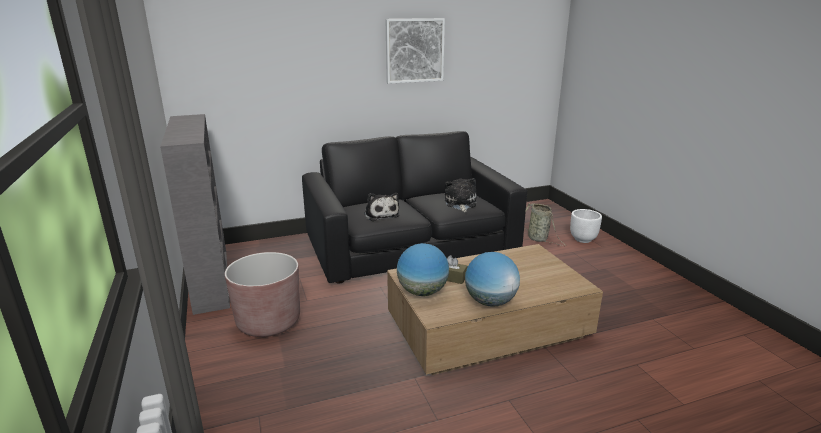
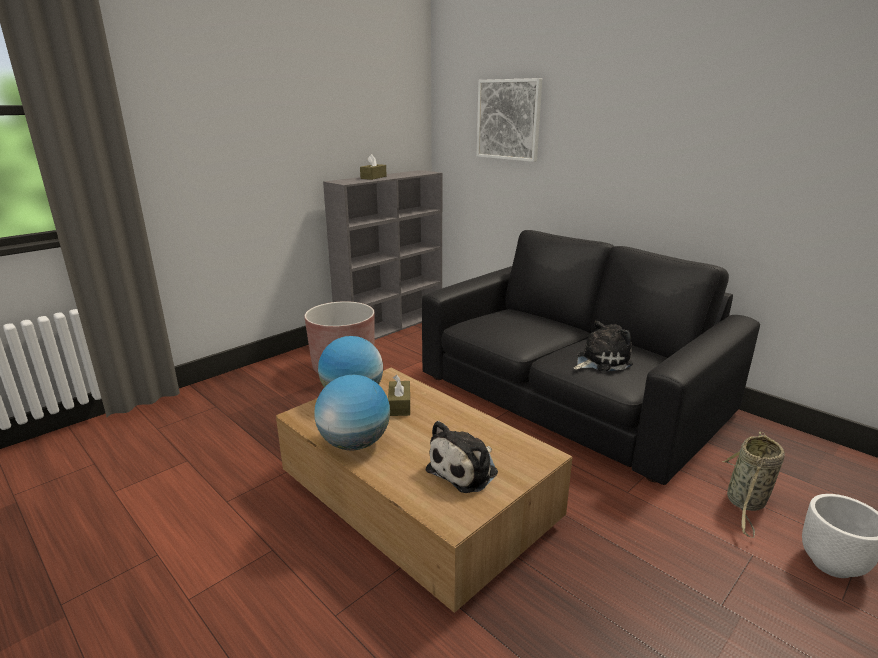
camera: 65 degrees right, 0 degrees up
plush toy [364,193,400,221] -> plush toy moved to [425,421,498,493]
picture [386,18,445,84] -> picture moved to [477,78,542,162]
none -> brown tissue box [360,154,387,180]

